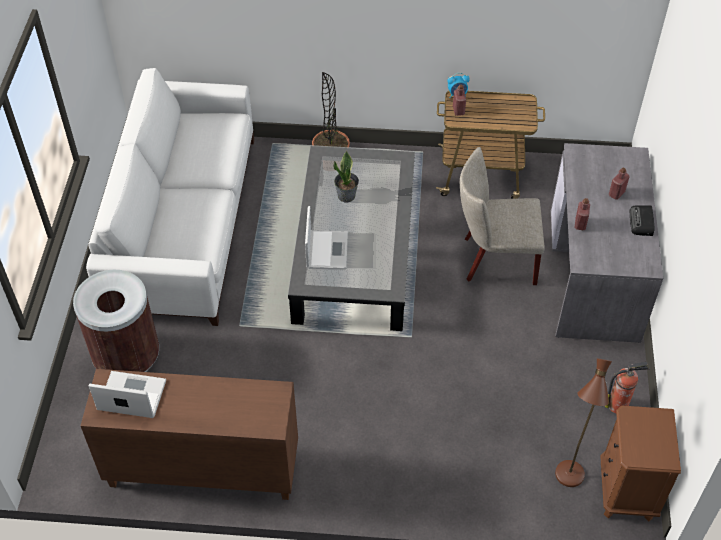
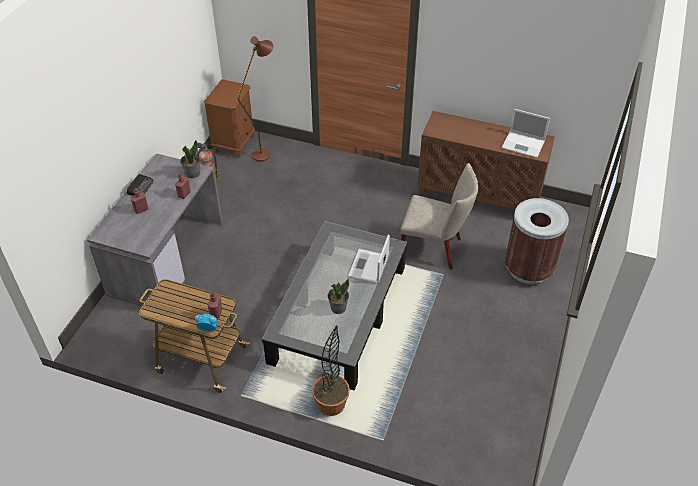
camera: 165 degrees left, 5 degrees down
white sofa [86,68,254,326] -> none
beige chair [460,147,545,285] -> beige chair moved to [401,163,478,269]
none -> potted plant [180,140,200,179]

